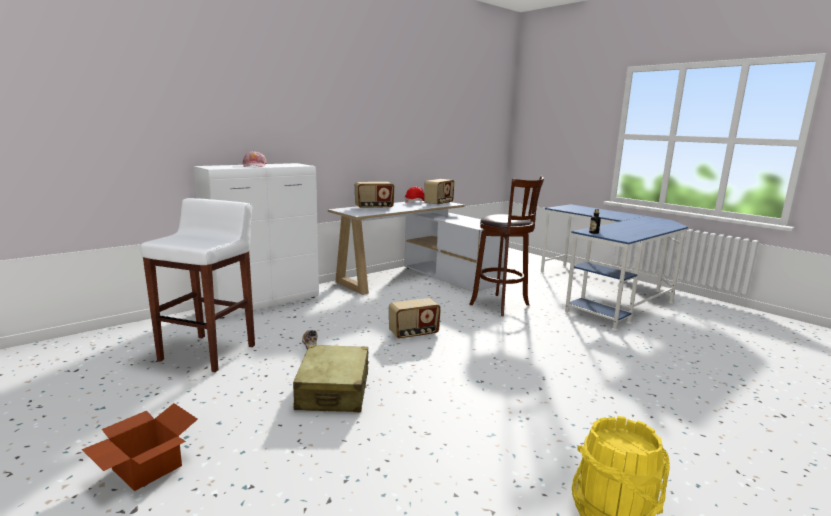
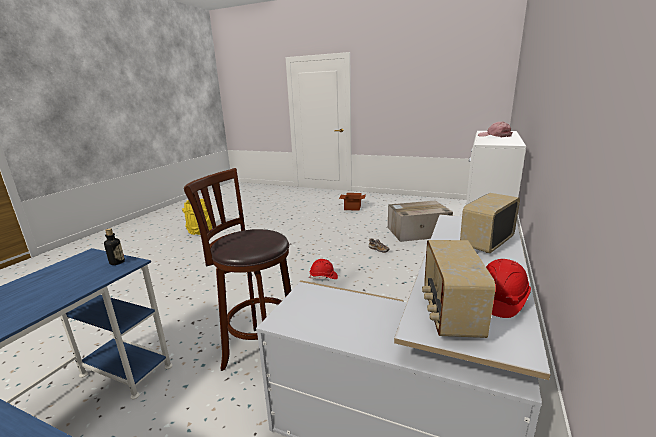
camera: 155 degrees right, 5 degrees up
white stool [140,198,255,372] -> cardboard box [388,200,453,242]
beige suitcase [293,345,369,413] -> none
radio [389,298,441,339] -> red hard hat [310,259,338,279]

